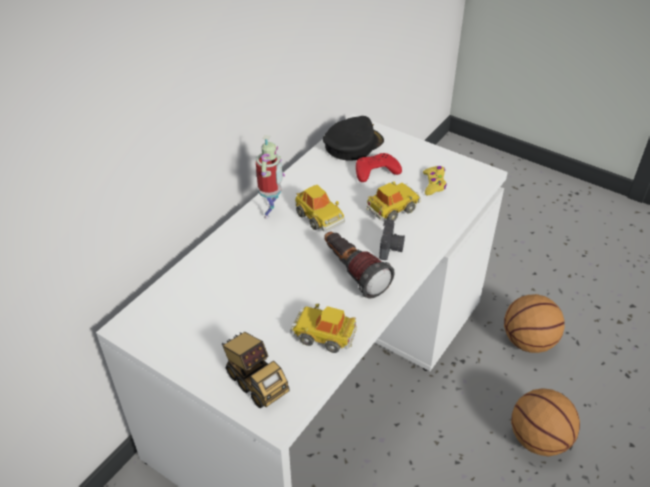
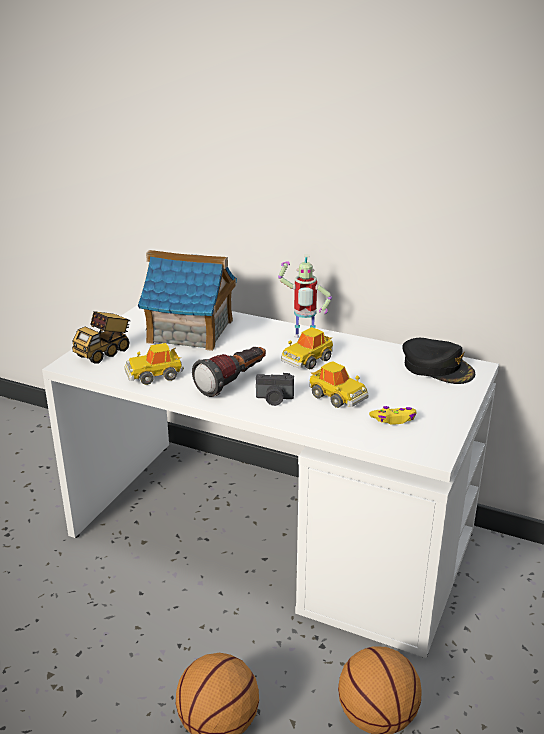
camera: 80 degrees right, 15 degrees down
toy car [290,304,357,353] -> toy car turned 120 degrees counterclockwise [124,343,184,385]
red game controller [356,153,402,182] -> none
none -> toy house [138,250,237,351]

